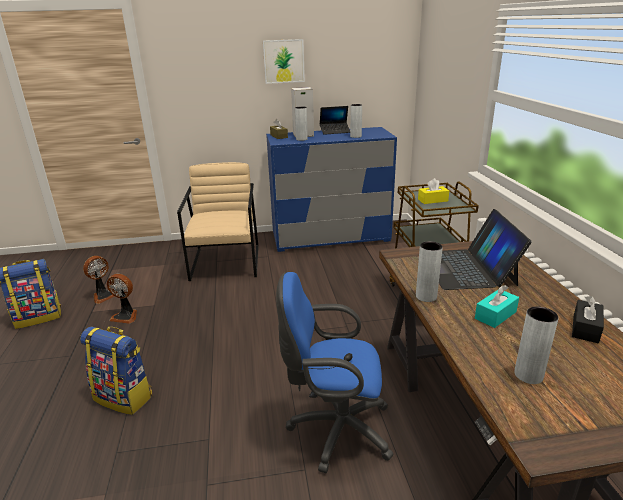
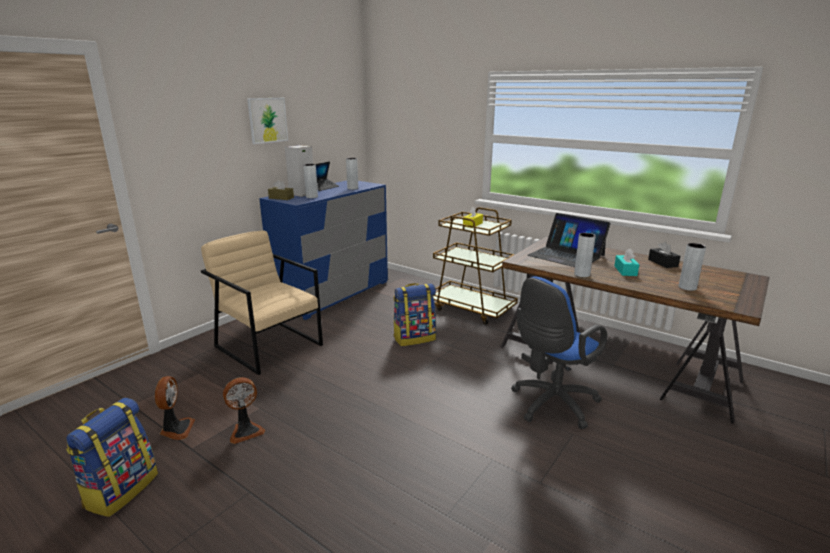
camera: 45 degrees left, 5 degrees down
backpack [80,326,152,415] -> backpack moved to [393,283,436,346]

